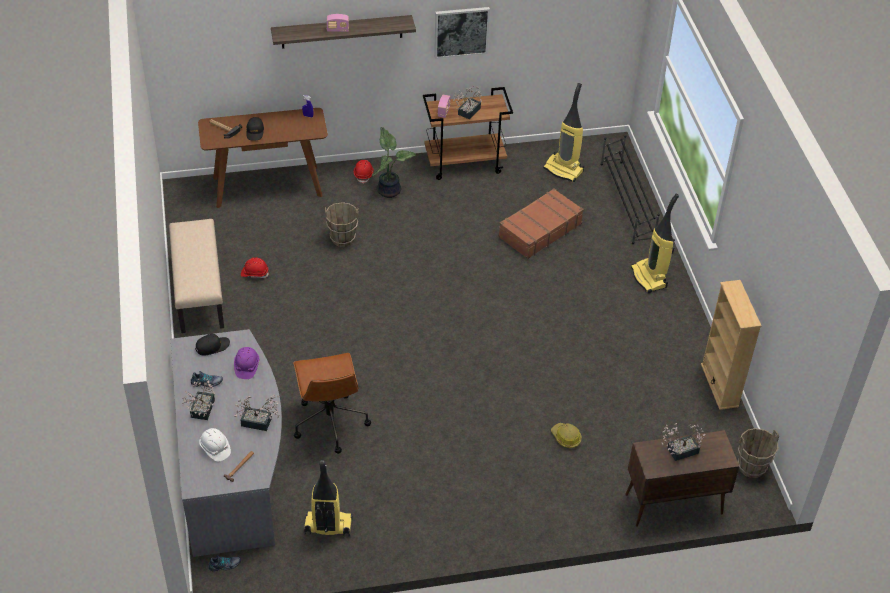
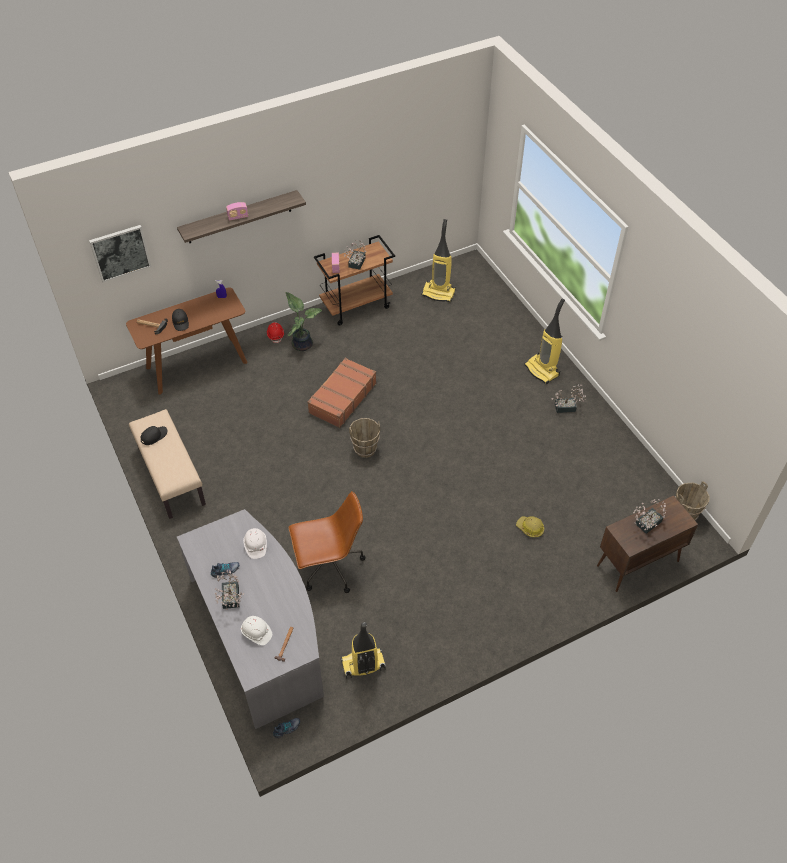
camera: 15 degrees left, 5 degrees up
black cap [195,334,230,356] -> black cap moved to [141,426,168,445]
purple hard hat [234,347,259,379] -> white hard hat [243,528,267,559]
potted plant [234,395,279,431] -> potted plant moved to [552,384,586,413]
red hard hat [241,257,269,278] -> none
brown office chair [293,353,371,454] -> brown office chair turned 75 degrees counterclockwise [289,491,366,593]
brown bucket [325,202,359,247] -> brown bucket moved to [349,418,380,458]
picture [434,7,490,59] -> picture moved to [89,225,152,282]
brown suitcase [498,188,584,259] -> brown suitcase moved to [307,358,377,428]
black shoe rack [601,135,660,244] -> none
beige bookcase [701,280,761,410] -> none

